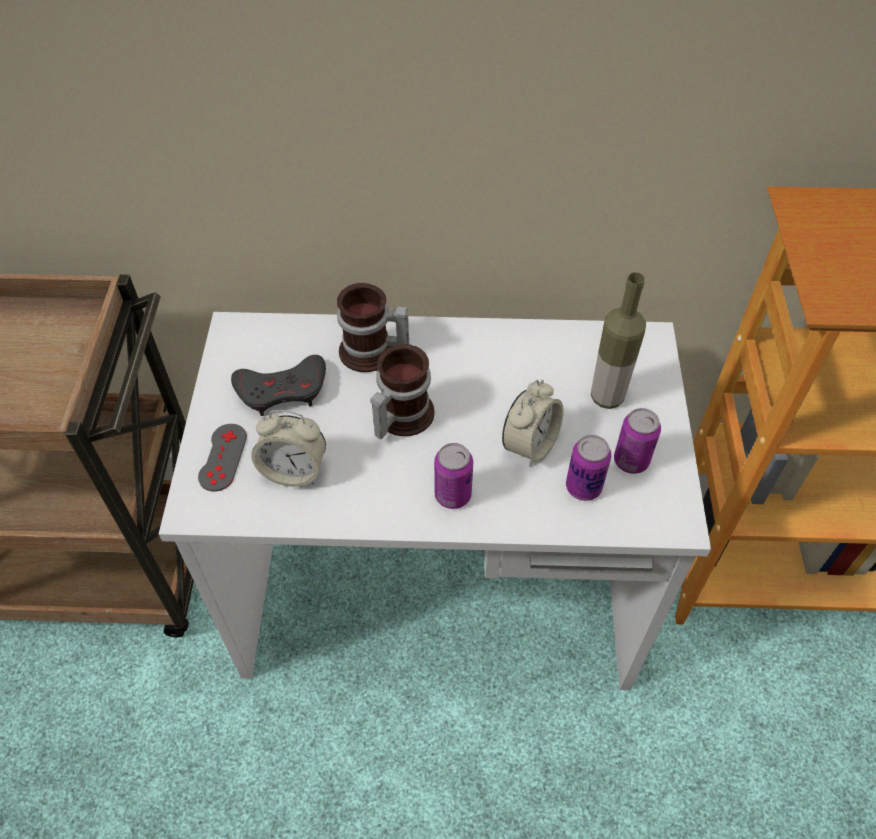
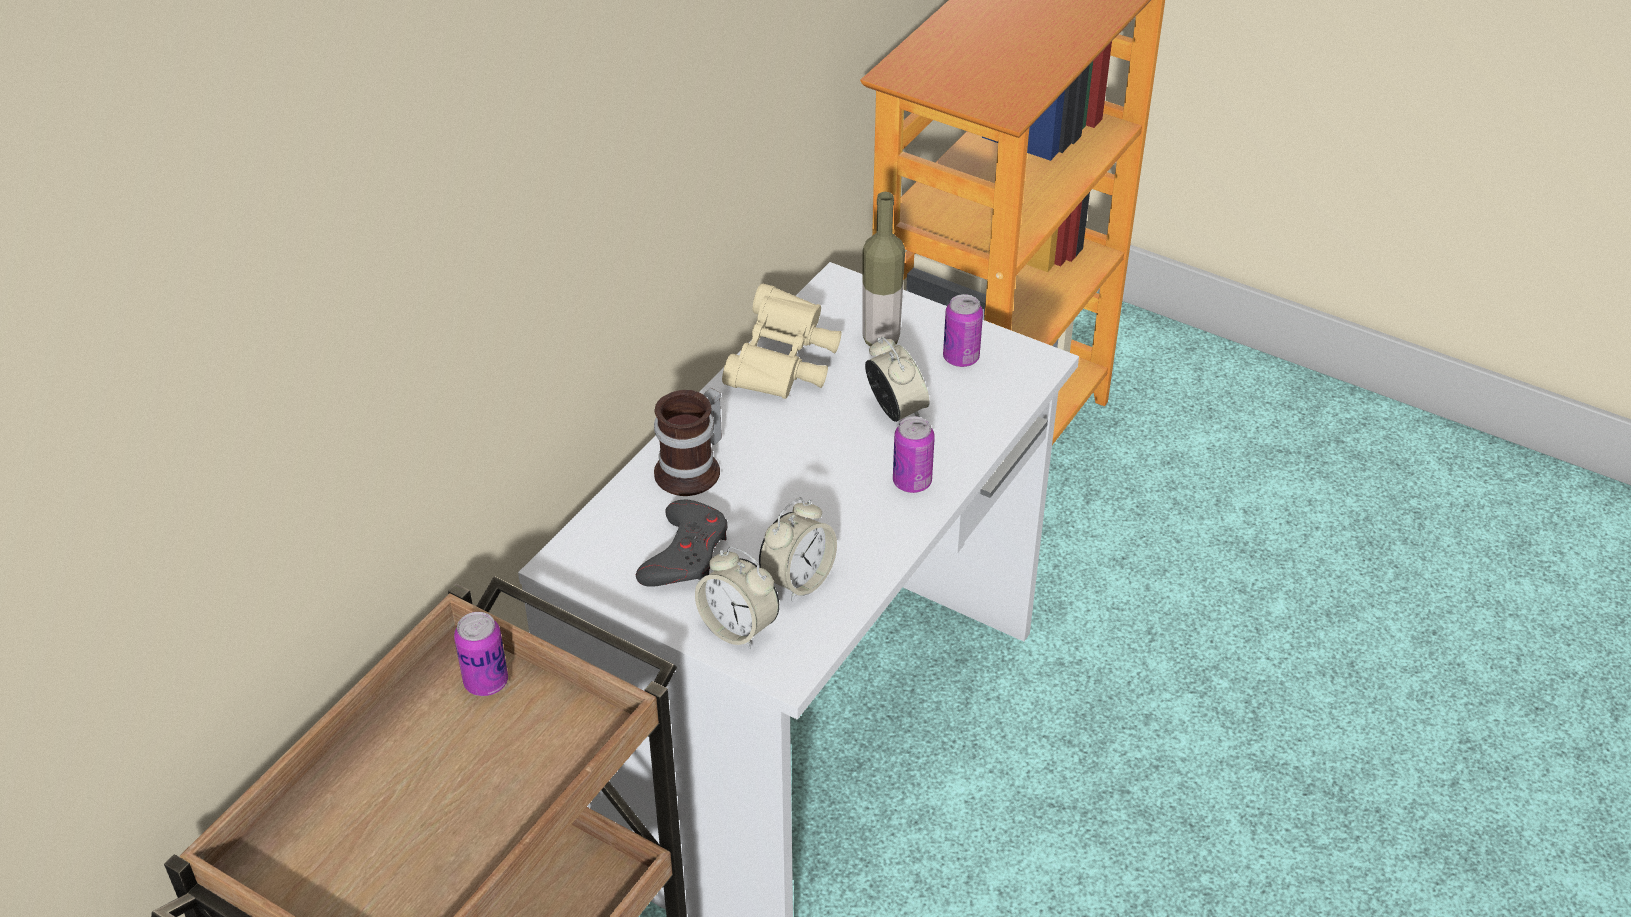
camera: 60 degrees left, 10 degrees down
grey game controller [198,424,247,491] -> alarm clock [695,546,779,649]
mug [370,344,435,439] -> none
can [566,435,611,501] -> can moved to [454,612,508,696]
none -> beige binoculars [722,284,842,399]

